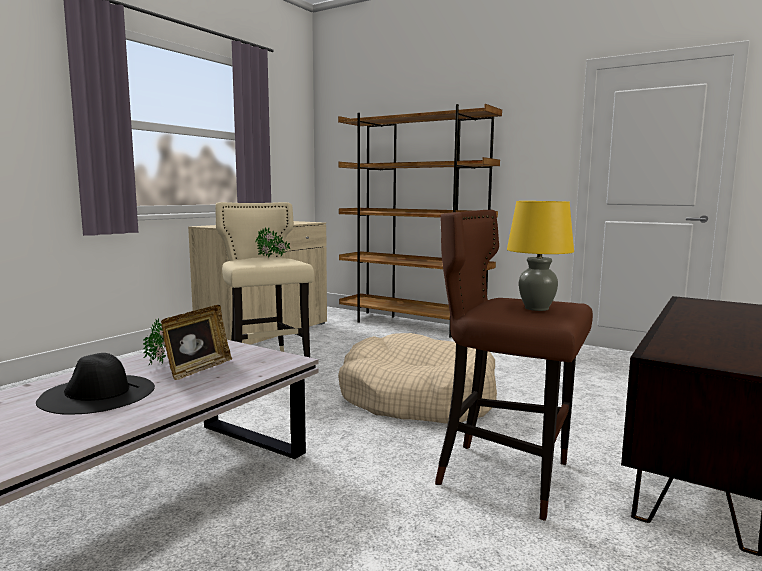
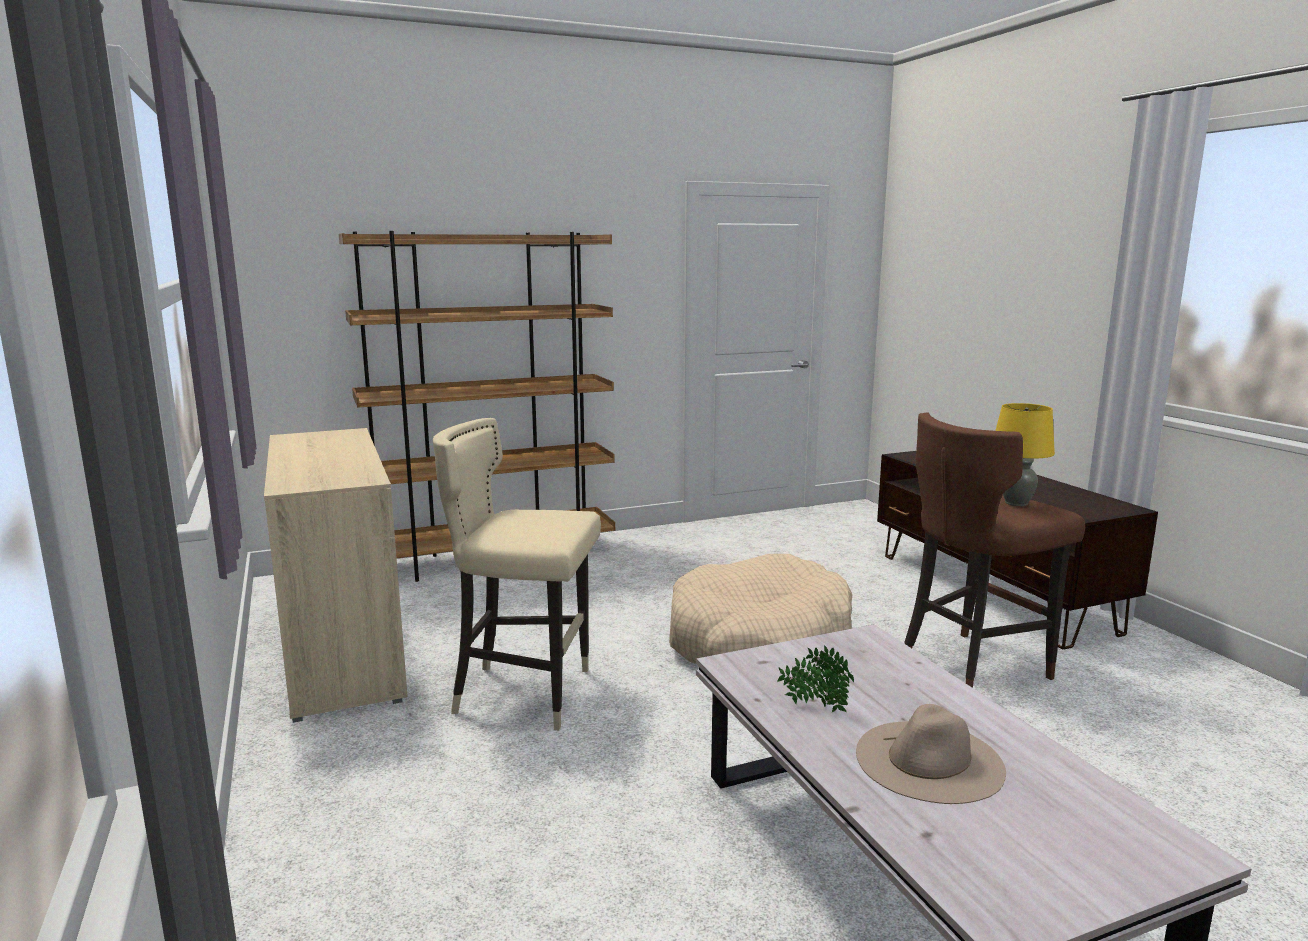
camera: 55 degrees left, 5 degrees up
black hat [36,353,155,415] -> beige hat [856,704,1006,804]
picture frame [161,305,232,380] -> none
potted plant [256,227,290,258] -> none

